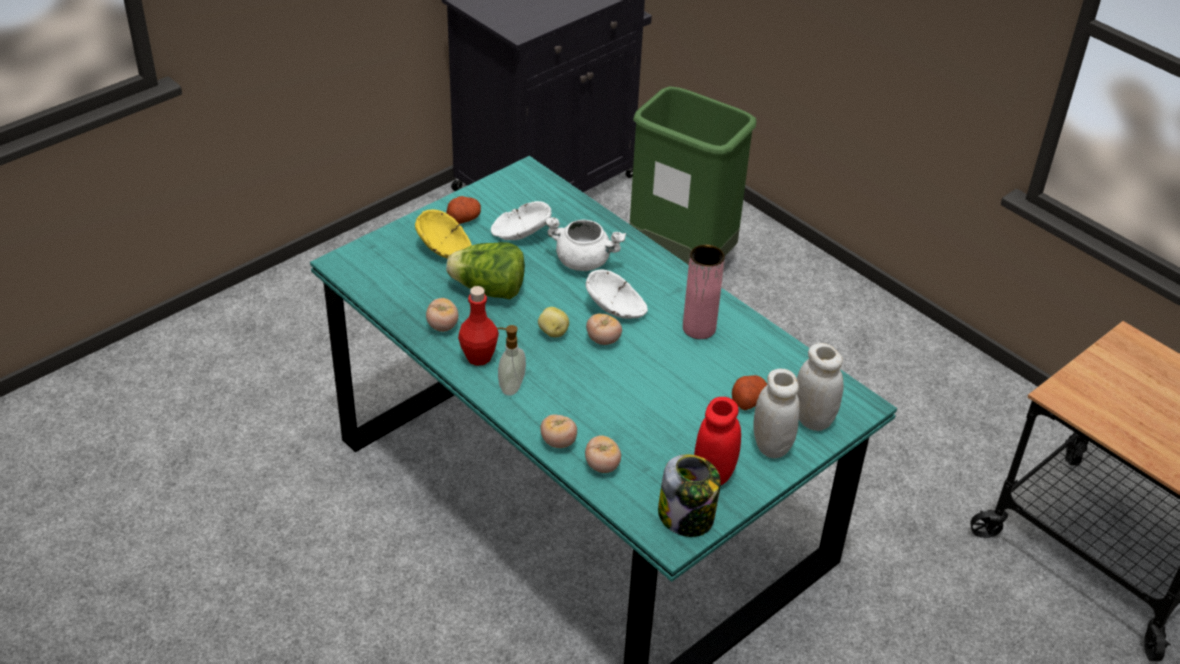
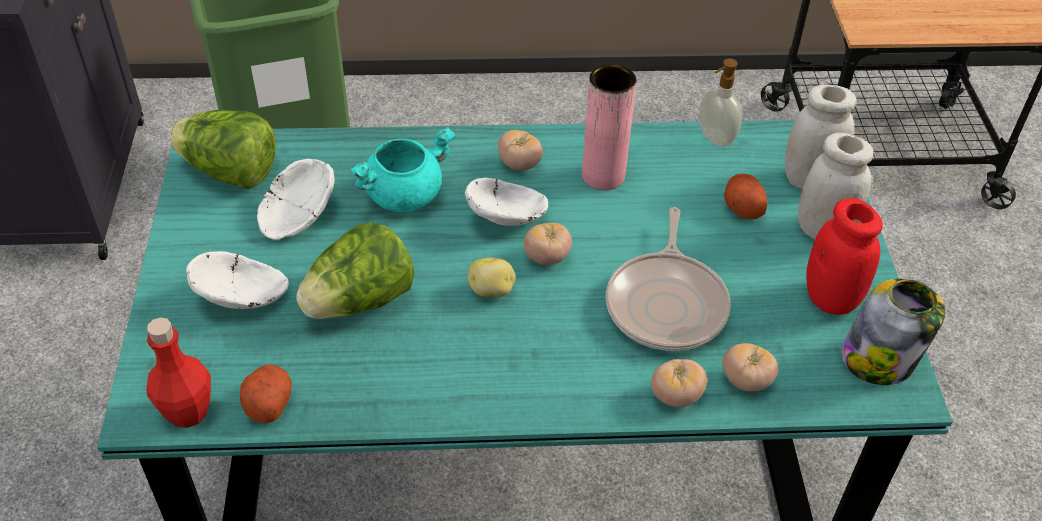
camera: 50 degrees left, 5 degrees up
yellow bowl [415,210,472,259] -> white bowl [186,251,289,309]
tomato [426,298,458,332] -> tomato moved to [498,130,543,170]
potato [446,196,481,224] -> potato moved to [240,364,292,423]
red bottle [458,286,499,366] -> red bottle moved to [146,317,211,428]
soap dispenser [497,325,526,396] -> soap dispenser moved to [699,59,742,147]
white cooking pot [545,217,626,271] -> turquoise cooking pot [350,127,456,212]
none -> lettuce [169,110,276,189]
none -> frying pan [606,207,731,351]

